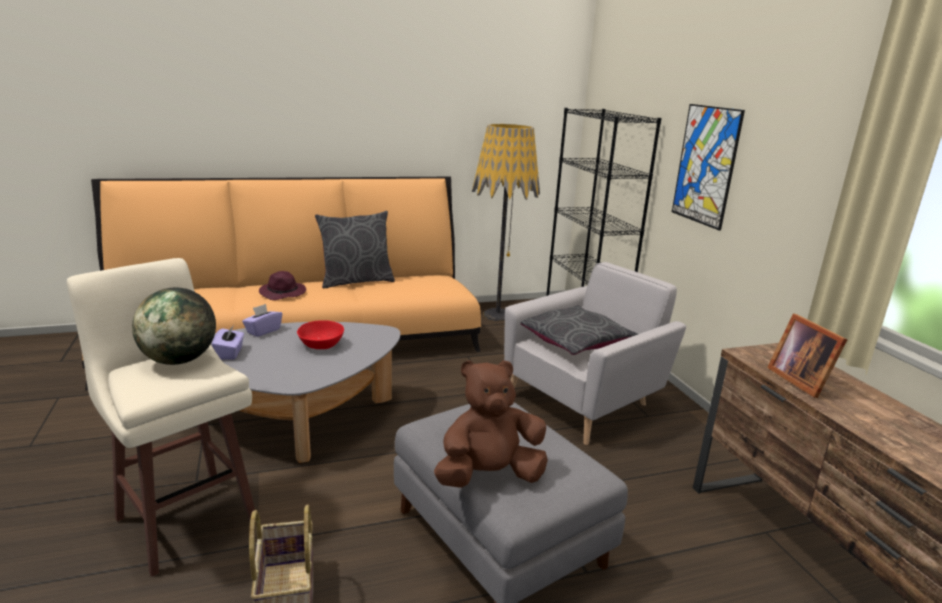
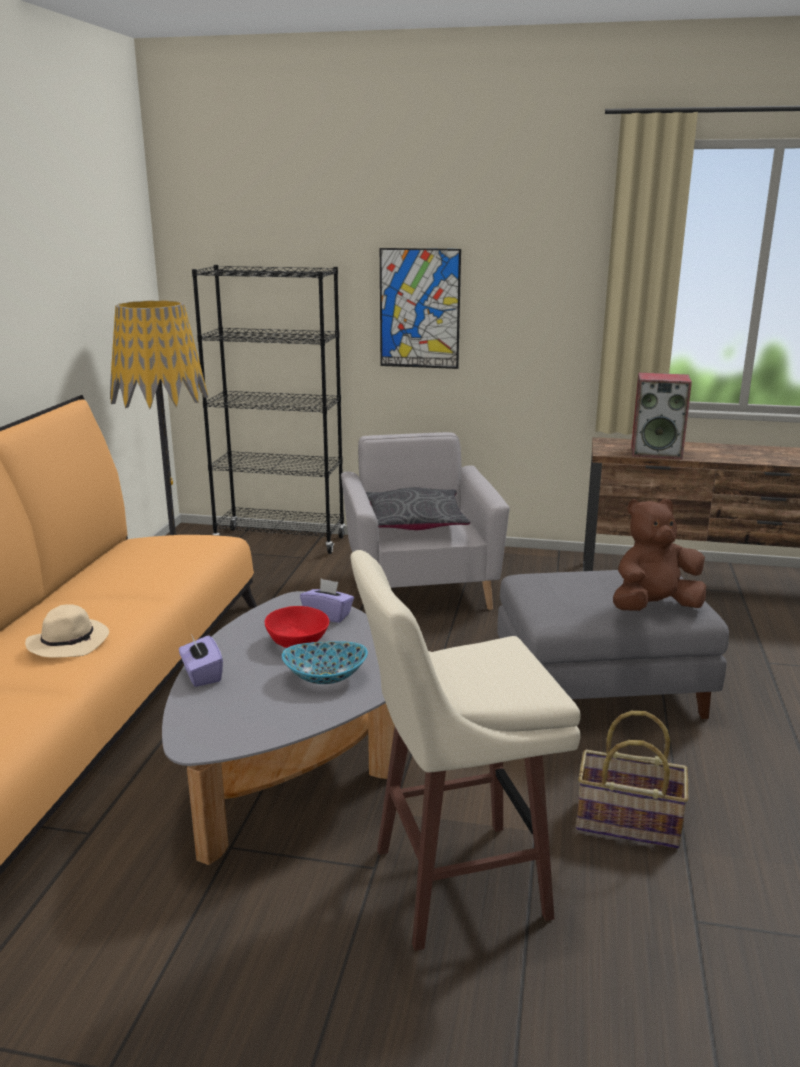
camera: 60 degrees left, 0 degrees up
globe [132,288,216,365] -> none
purple tissue box [212,325,244,360] -> purple tissue box moved to [300,579,354,623]
purple hat [259,271,306,300] -> beige hat [25,604,109,657]
grey pillow [315,211,395,288] -> none
brown plush toy [434,360,548,488] -> brown plush toy turned 60 degrees clockwise [613,499,706,611]
picture frame [767,313,848,398] -> speaker [631,373,692,459]
none -> bowl [282,641,368,684]

